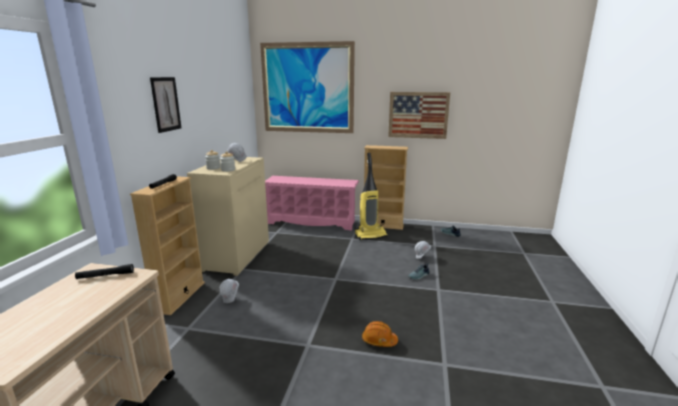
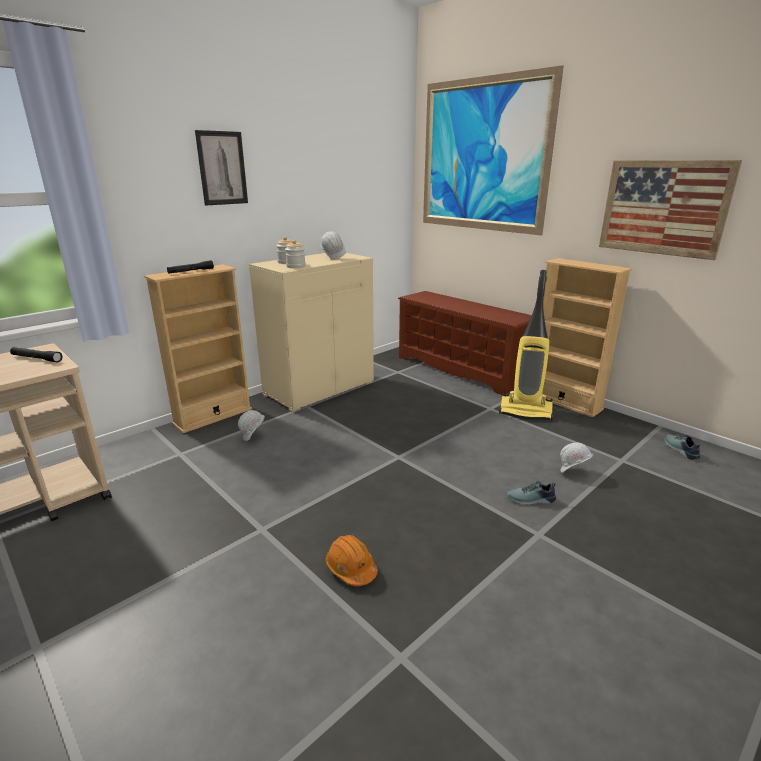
camera: 35 degrees right, 5 degrees up
pink shoe rack [265,176,359,231] -> brown shoe rack [398,291,532,395]

